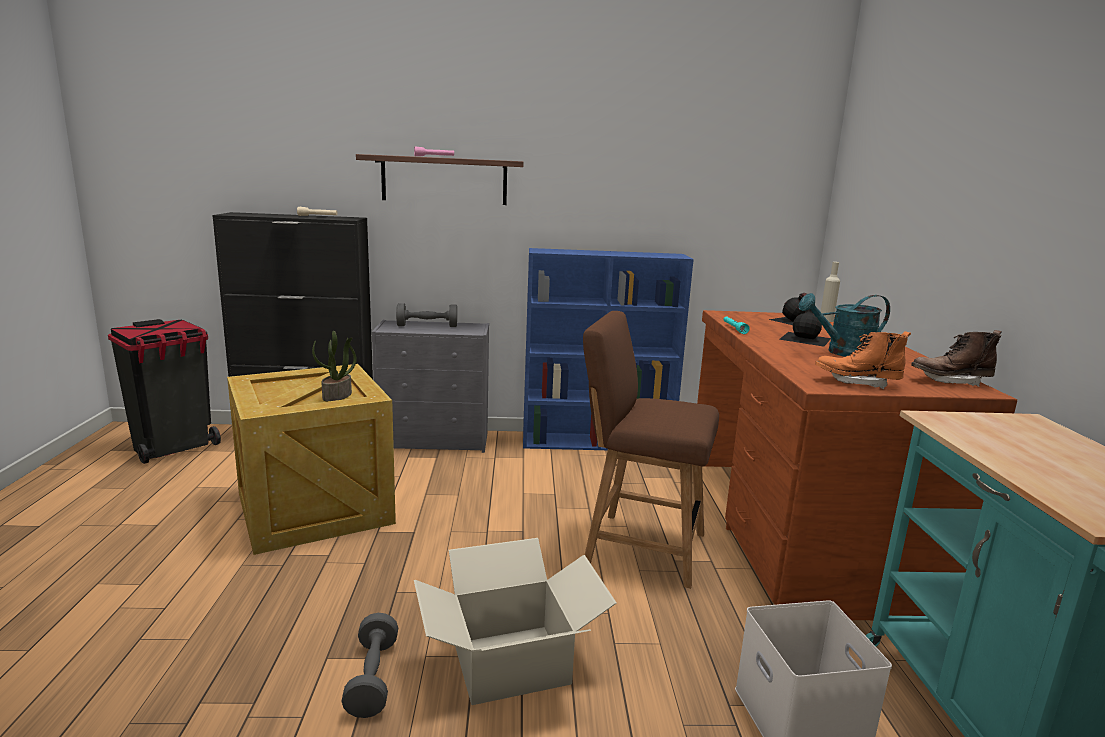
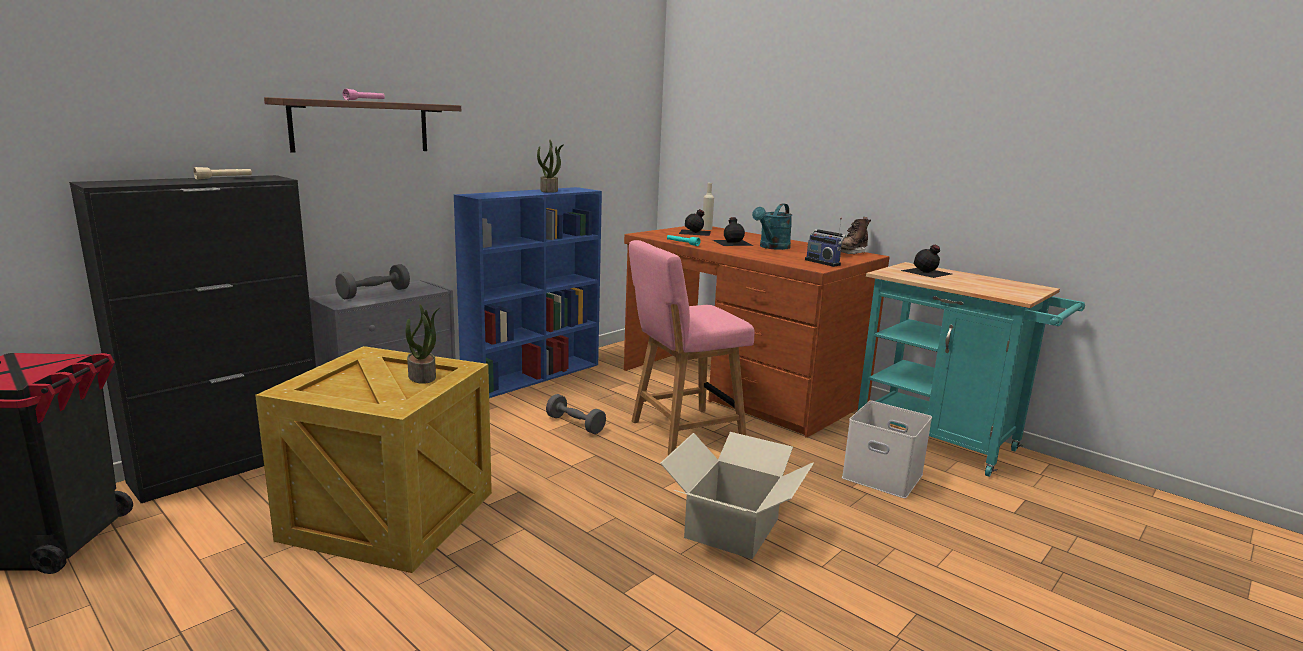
camera: 45 degrees left, 0 degrees up
grey dumbbell [341,613,398,718] -> grey dumbbell moved to [546,394,606,434]
brown chair [583,311,719,589] -> pink chair [629,240,755,455]
orange boot [815,331,911,389] -> radio [805,218,846,267]
none -> potted plant [537,140,564,193]
none -> black bottle [901,245,951,278]

